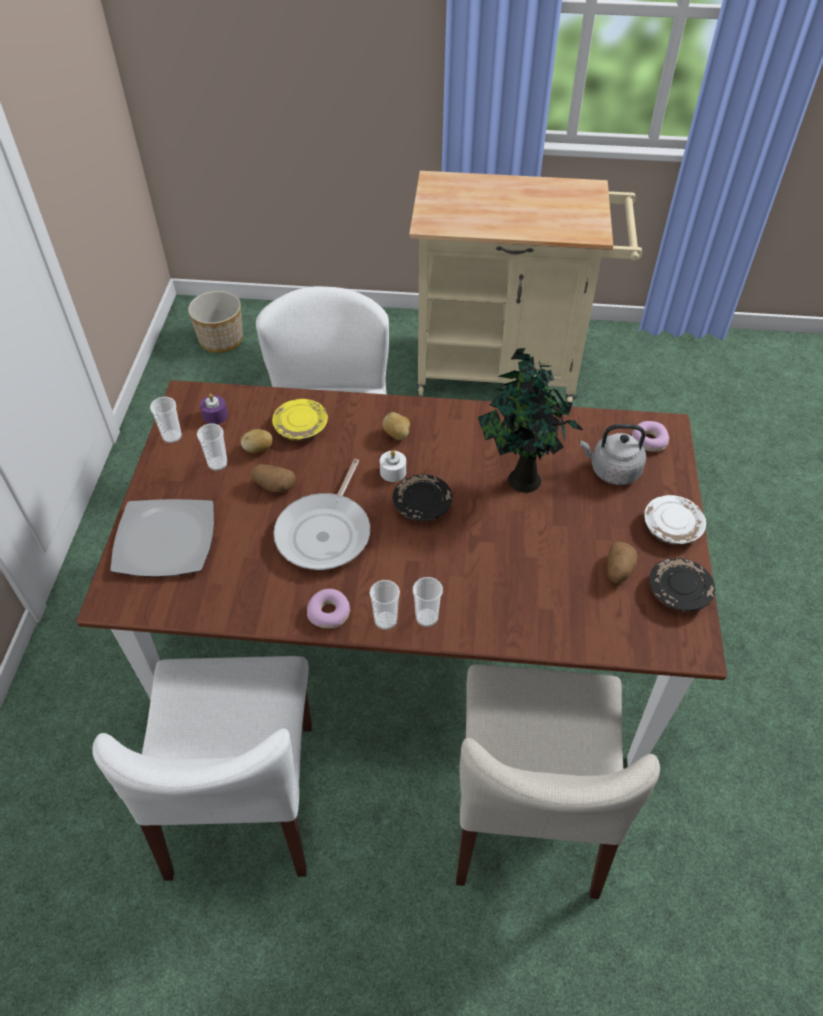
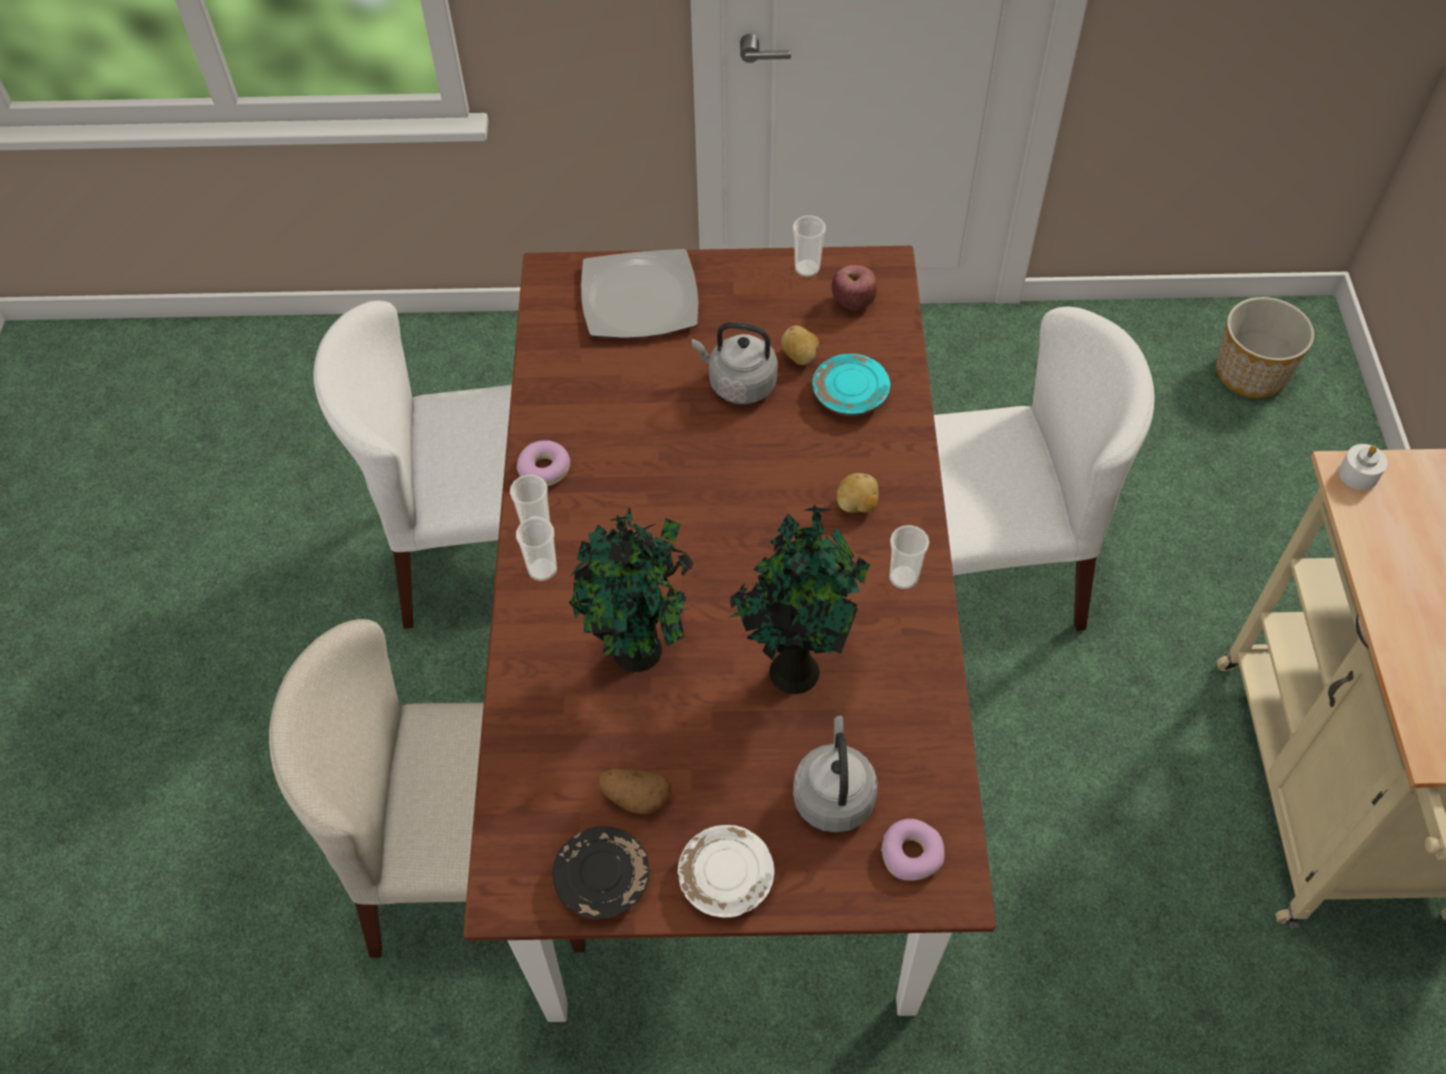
camera: 85 degrees right, 5 degrees up
cup [197,424,228,471] -> cup moved to [889,525,929,589]
purple candle [200,393,228,424] -> apple [832,265,878,310]
potato [251,464,296,492] -> grey kettle [692,322,778,404]
yellow plate [272,399,328,441] -> turquoise plate [812,354,890,416]
frying pan [273,459,370,570] -> none
white candle [380,450,406,482] -> white candle moved to [1339,444,1388,490]
black plate [393,474,452,521] -> none
none -> potted plant [569,507,693,672]

